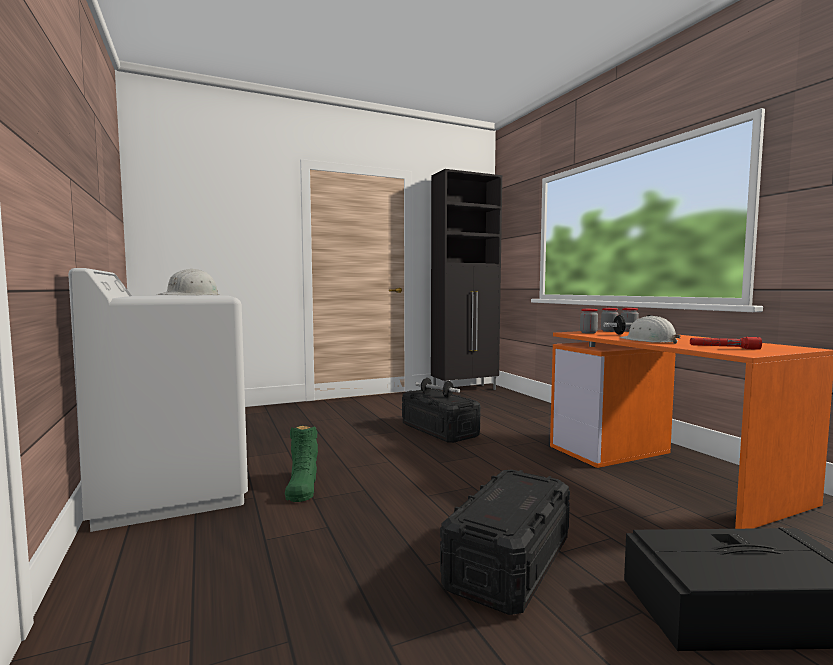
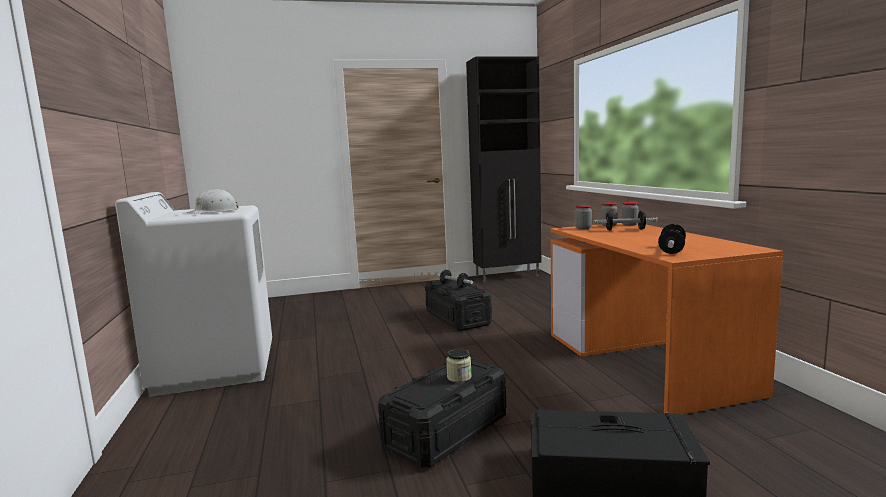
camera: 10 degrees right, 5 degrees up
green boot [285,425,318,502] -> none
white hard hat [620,316,680,344] -> none
red flashlight [690,337,762,350] -> dumbbell [658,224,686,254]
none -> jar [446,349,472,382]

